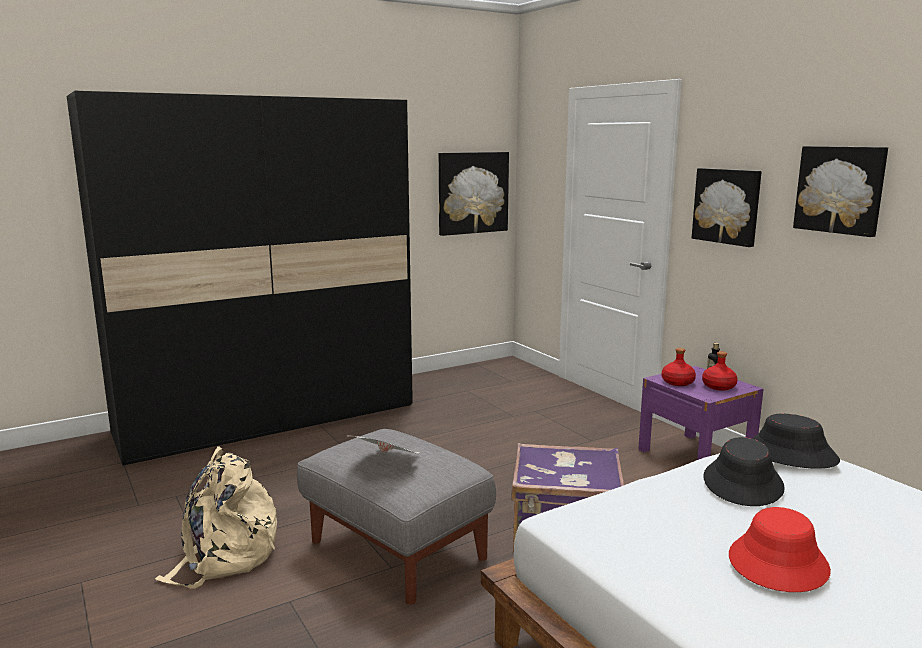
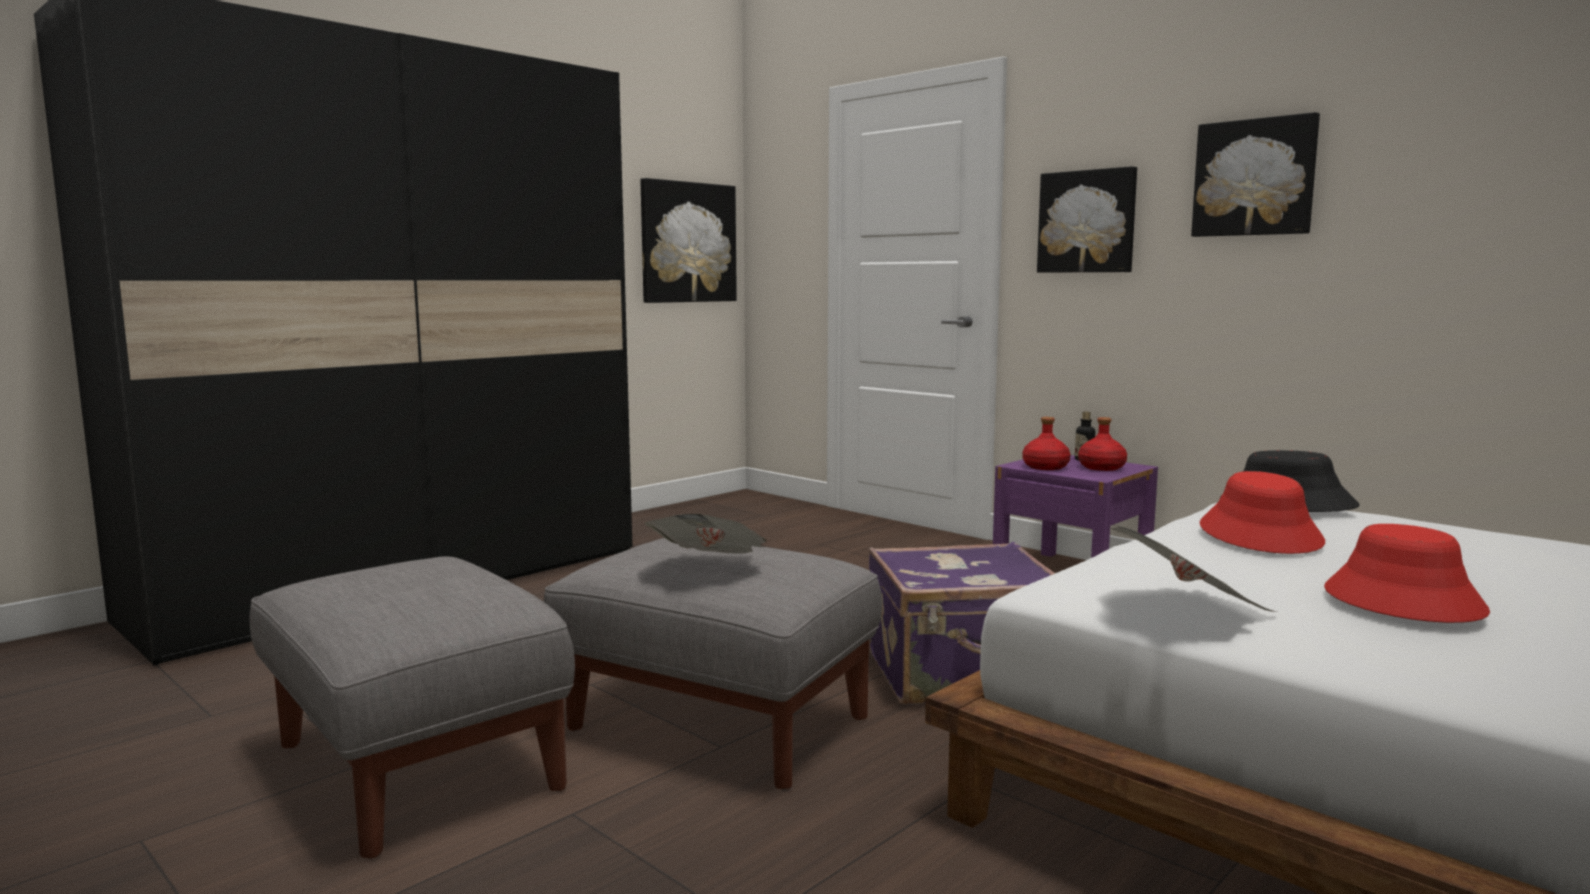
camera: 15 degrees left, 5 degrees down
beige backpack [155,446,277,588] -> grey ottoman [250,556,575,859]
black hat [703,437,785,506] -> red hat [1200,471,1325,554]
none -> newspaper [1111,526,1276,612]

